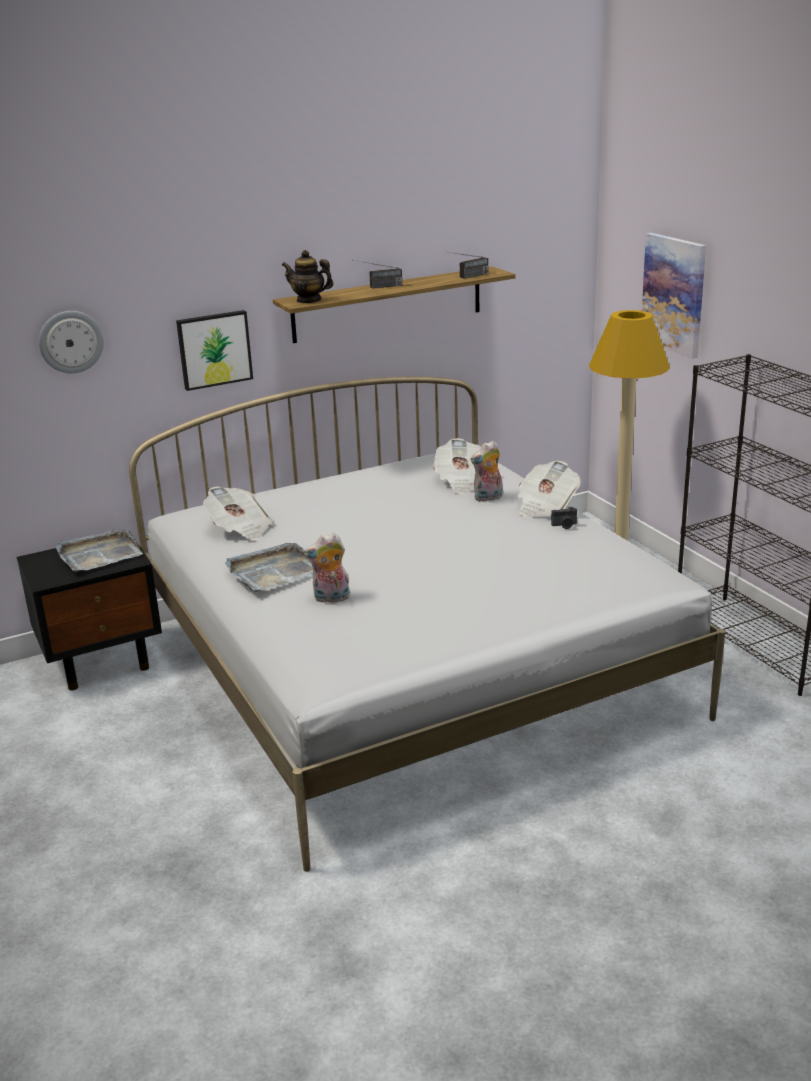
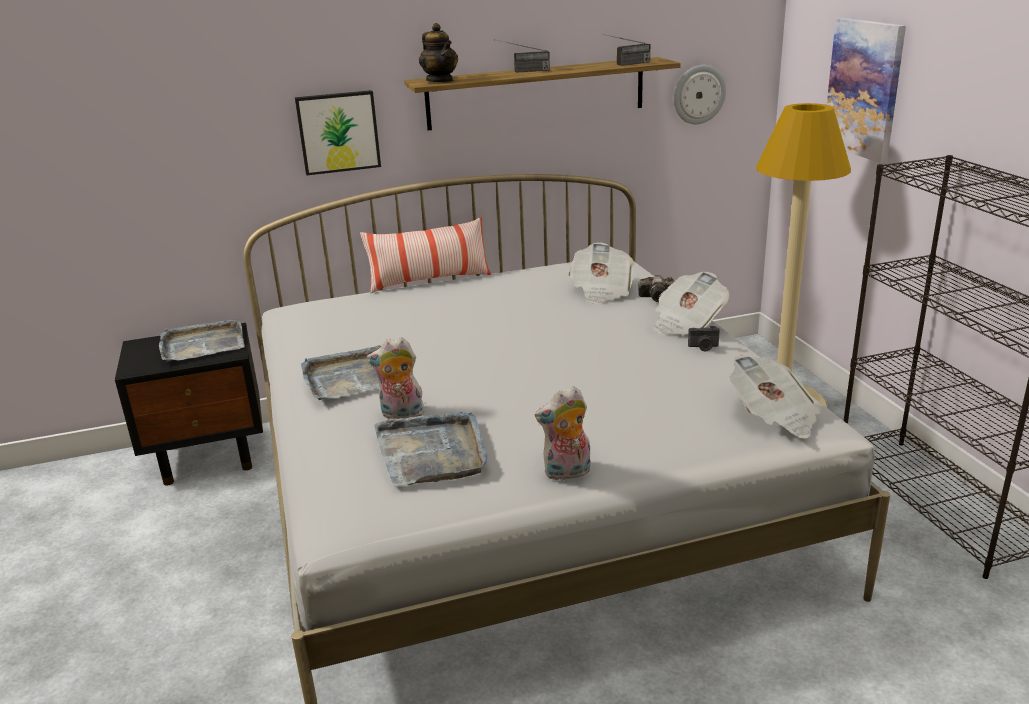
camera: 10 degrees right, 0 degrees up
wall clock [39,311,104,373] -> wall clock moved to [673,65,726,124]
newspaper [203,486,273,540] -> newspaper moved to [730,355,821,439]
teapot [282,250,334,303] -> teapot turned 150 degrees counterclockwise [419,23,458,82]
plush toy [471,440,503,502] -> plush toy moved to [535,386,591,481]
none -> pillow [360,217,491,293]
none -> grey tray [374,412,488,486]
none -> camera [638,275,674,302]

